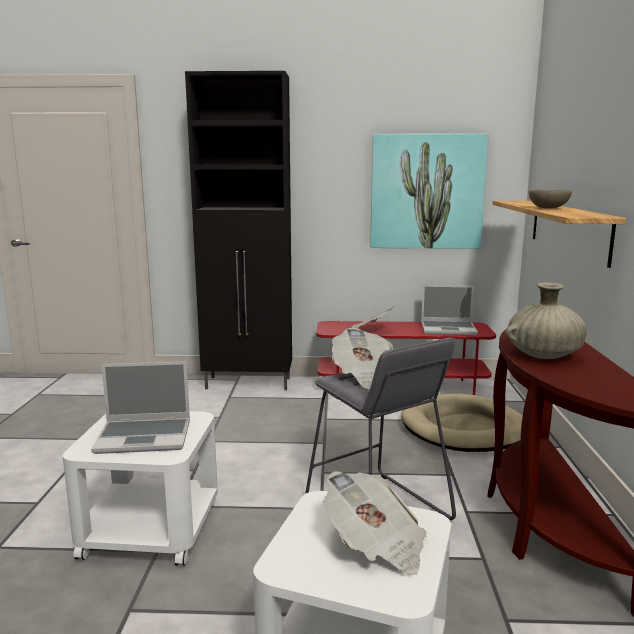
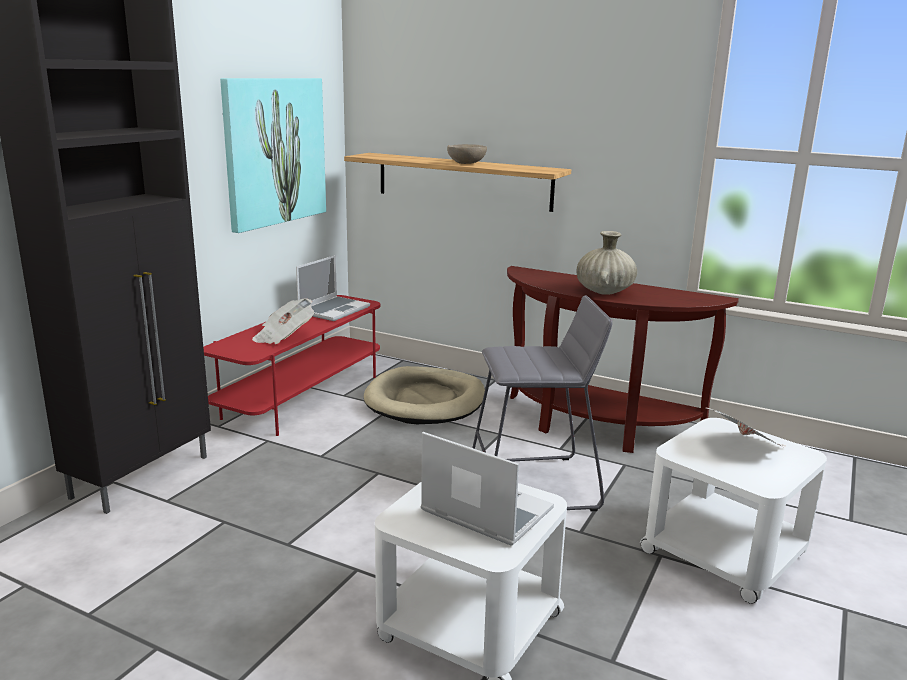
camera: 65 degrees left, 5 degrees up
laptop [91,361,190,454] -> laptop turned 75 degrees counterclockwise [421,432,554,546]
newspaper [332,328,393,390] -> none

